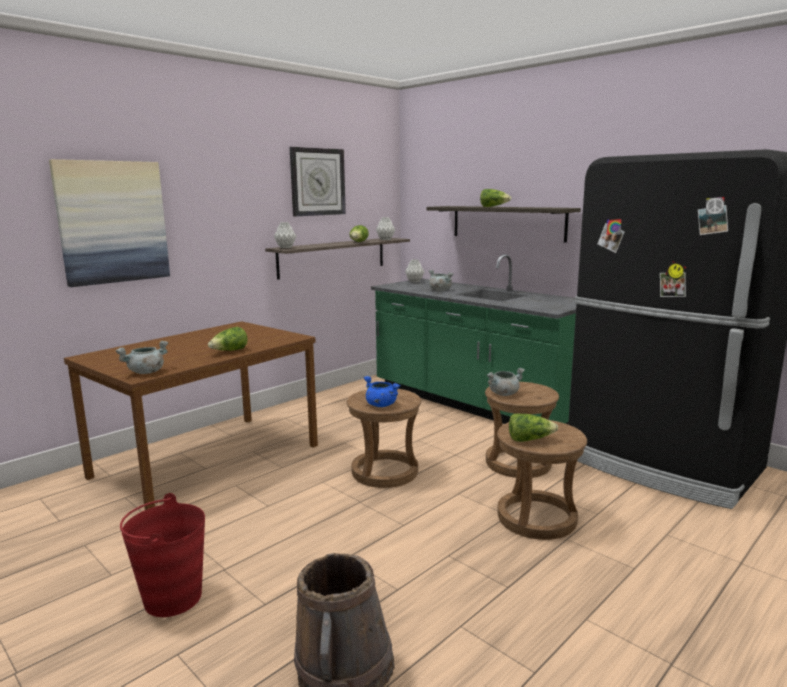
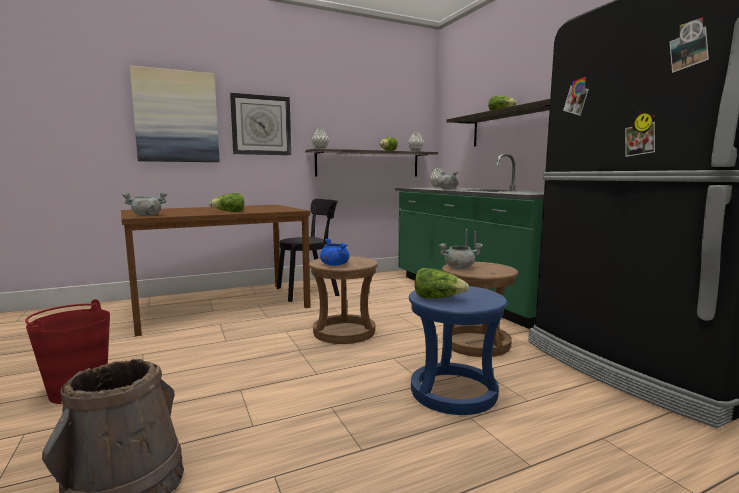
camera: 20 degrees right, 5 degrees down
wall clock [290,147,346,216] -> wall clock moved to [230,93,291,155]
brown stool [497,420,587,540] -> blue stool [409,286,507,415]
none -> black chair [277,199,340,302]

